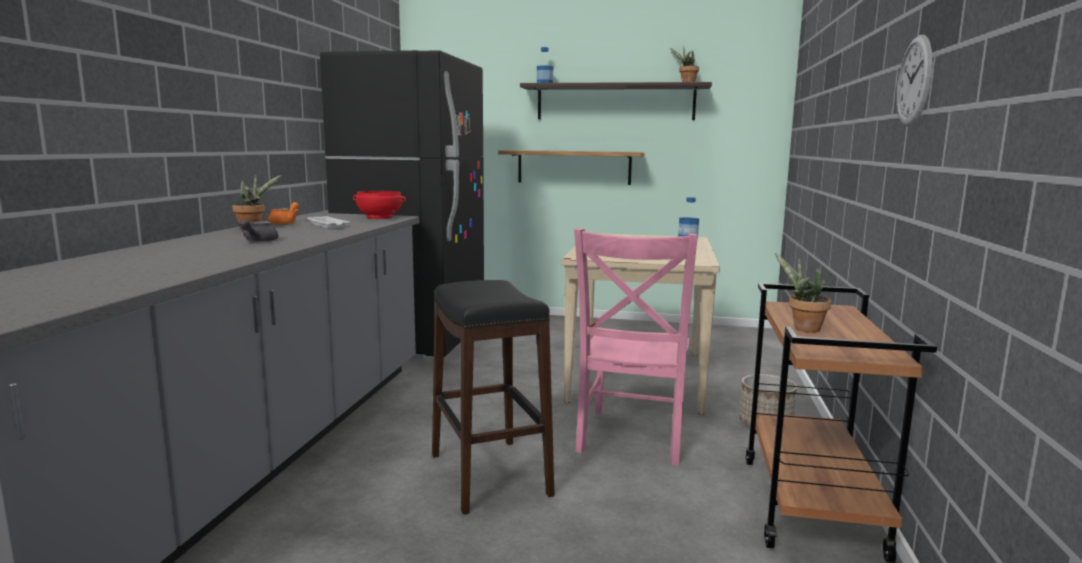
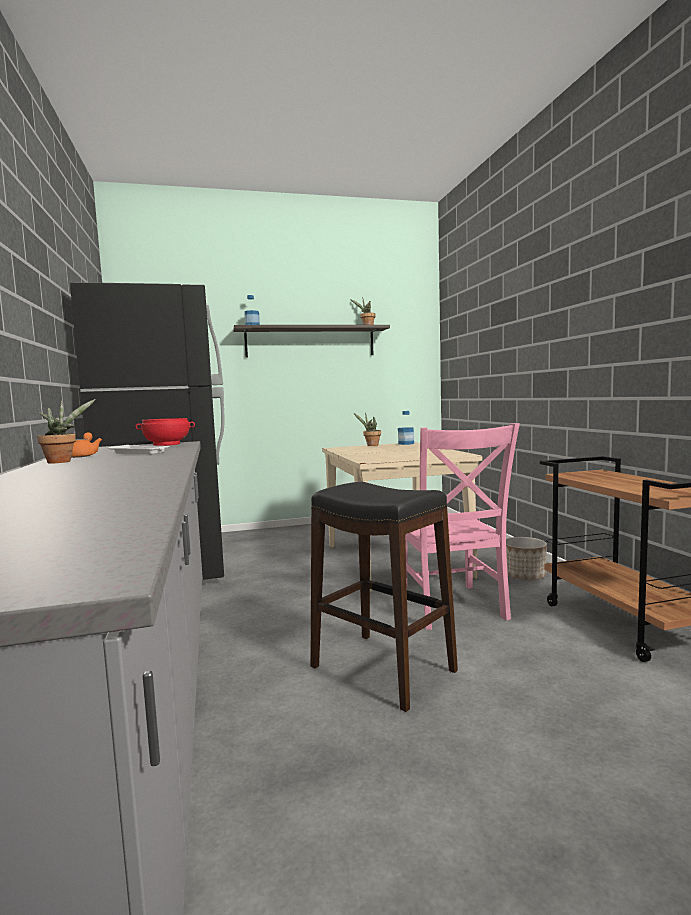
camera: 25 degrees left, 5 degrees down
grey teapot [238,219,279,242] -> none
shelf [498,150,645,185] -> none
potted plant [775,253,831,333] -> potted plant moved to [354,413,381,446]
wall clock [896,35,932,127] -> none

